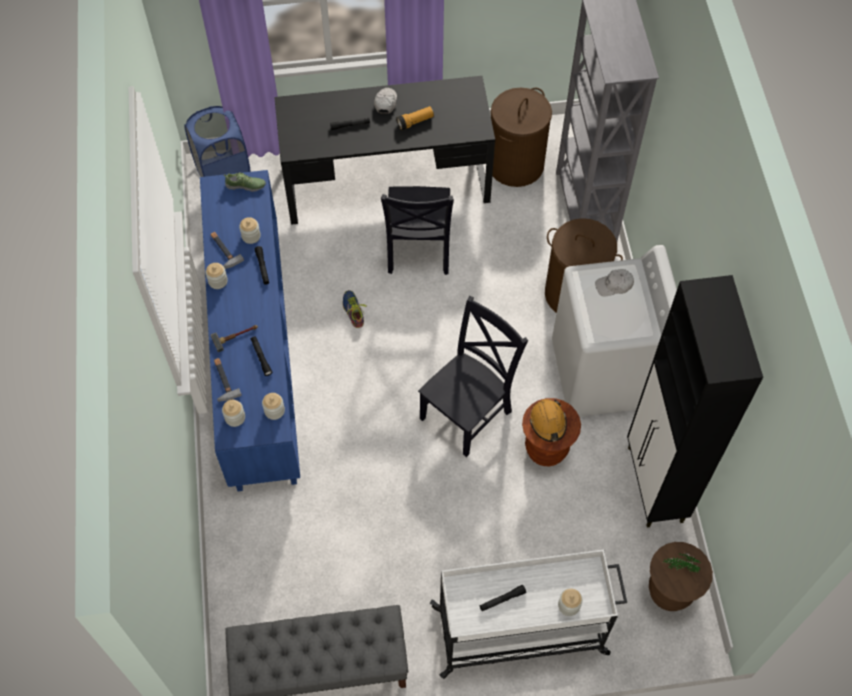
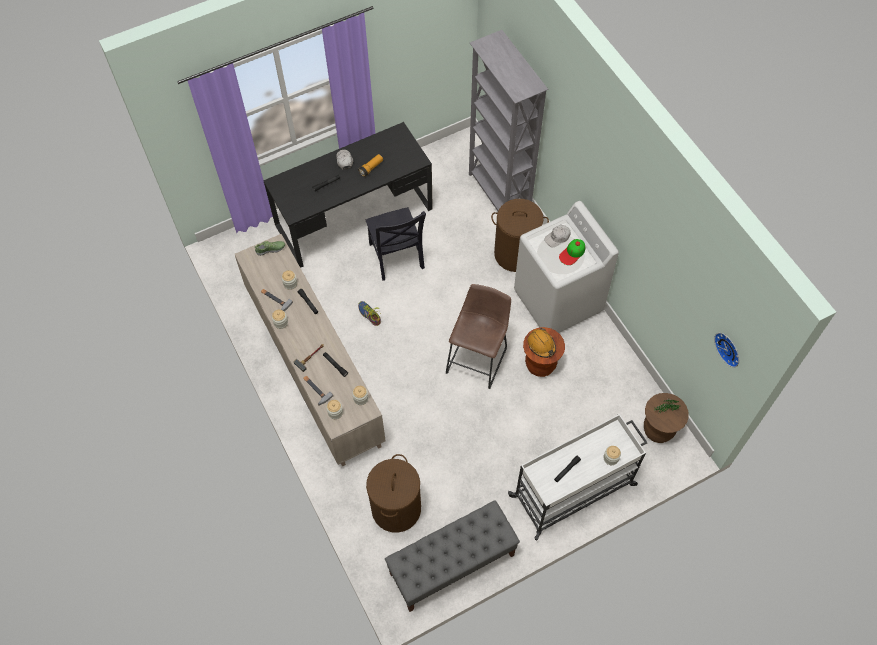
camera: 20 degrees left, 0 degrees up
blue laundry basket [184,106,251,177] -> none
blue cabinet [200,170,300,491] -> beige cabinet [235,234,386,467]
black chair [418,296,528,457] -> brown stool [446,284,511,389]
brown laundry basket [491,87,552,187] -> brown laundry basket moved to [366,454,421,533]
black cabinet [627,275,763,527] -> none
none -> cap [559,239,585,265]
none -> wall clock [714,333,739,367]

